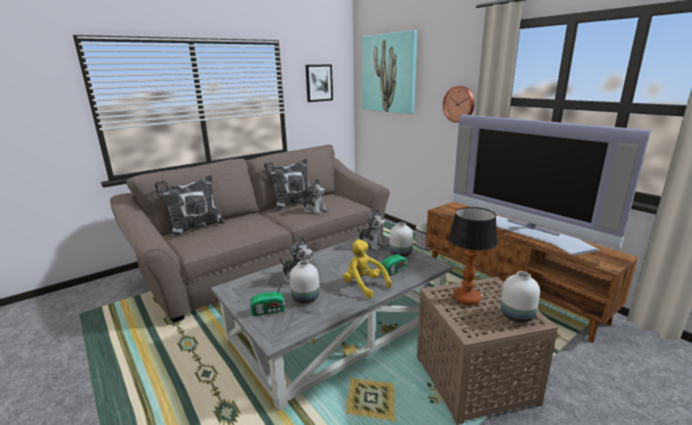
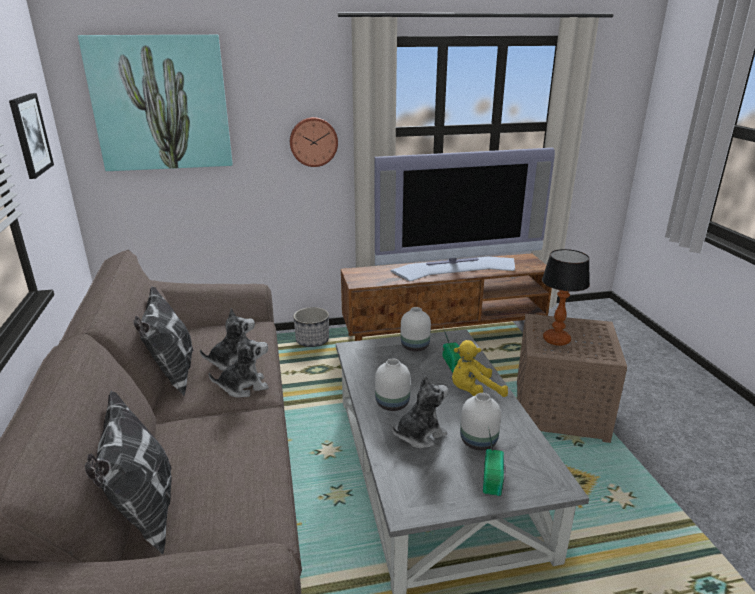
camera: 65 degrees left, 5 degrees up
plush toy [357,208,388,250] -> plush toy moved to [209,330,269,398]
white vase [500,271,540,323] -> white vase moved to [375,359,411,411]

